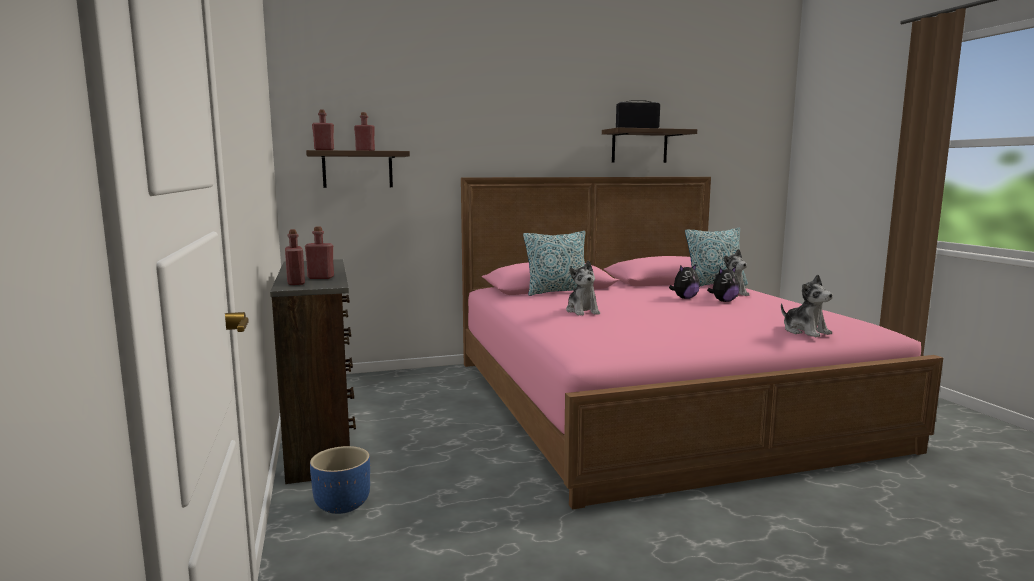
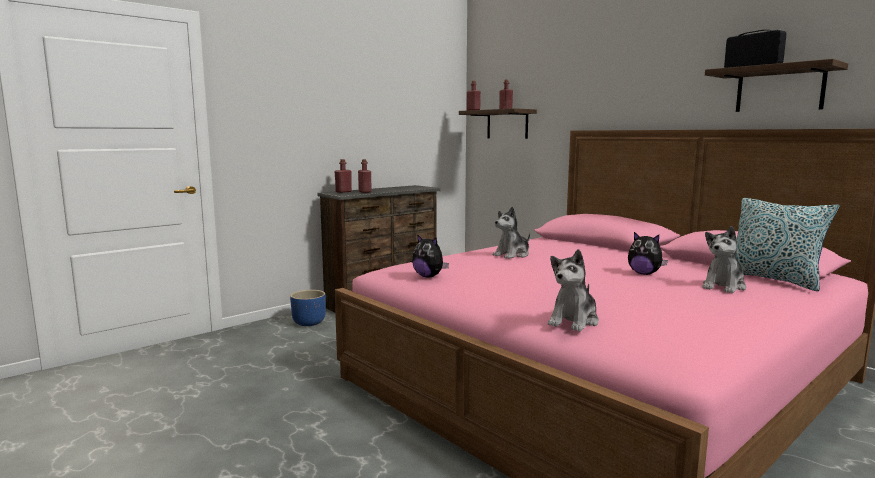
camera: 65 degrees right, 0 degrees up
pillow [523,231,586,296] -> none
plush toy [707,266,740,302] -> plush toy moved to [412,234,449,277]

